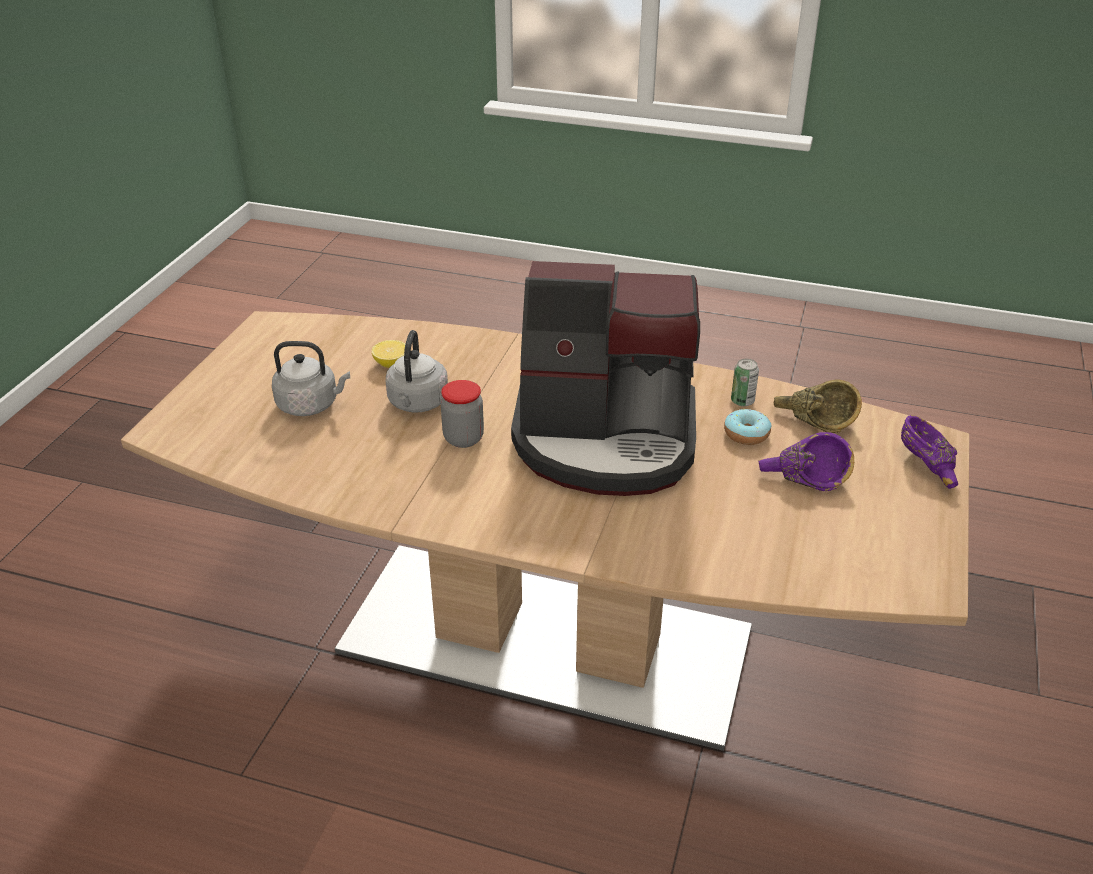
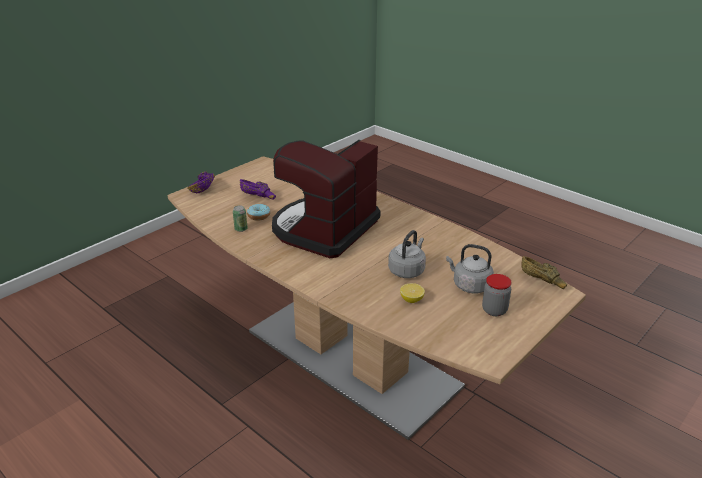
camera: 155 degrees left, 5 degrees down
jar [440,380,484,448] -> jar moved to [482,274,512,316]
coffee machine [511,261,700,496] -> coffee machine turned 90 degrees counterclockwise [272,140,380,258]
brown bowl [774,379,862,433] -> brown bowl moved to [521,256,567,289]

